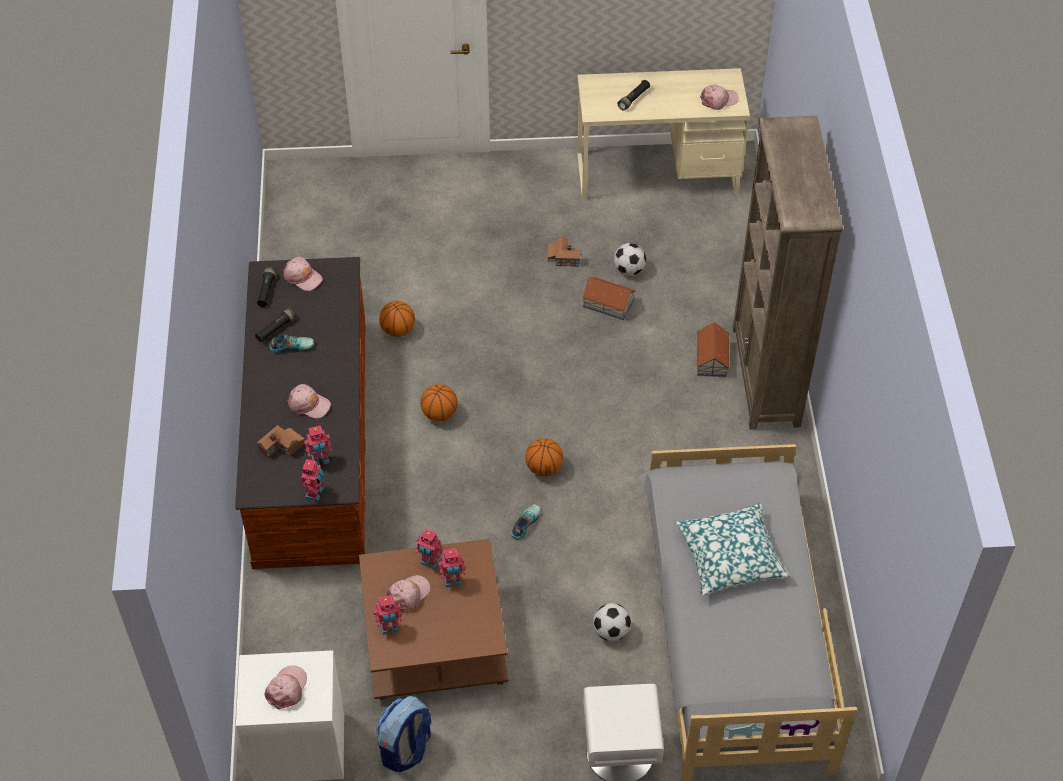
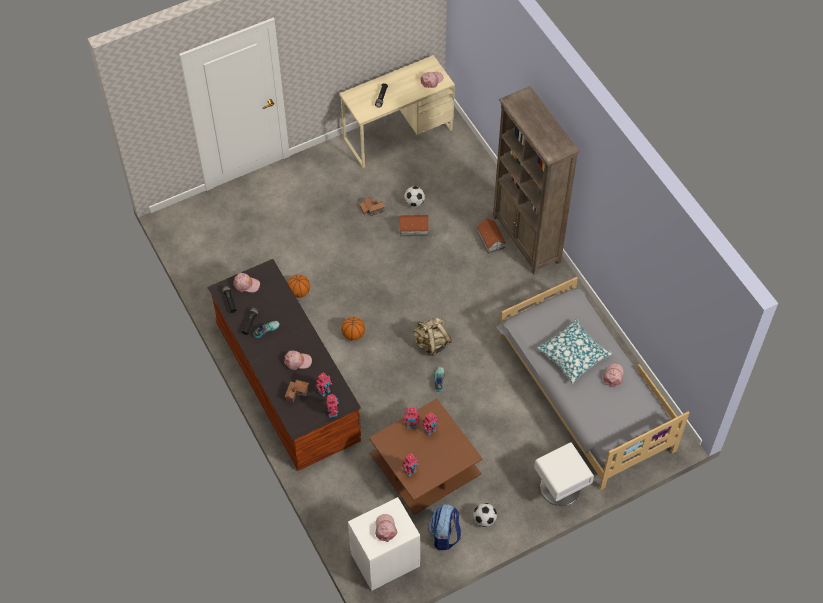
camera: 25 degrees left, 5 degrees up
pink cap [387,575,430,610] -> pink cap moved to [603,363,624,387]
basketball [525,438,563,477] -> beige backpack [413,317,452,356]
football [593,603,631,641] -> football moved to [473,503,497,527]

